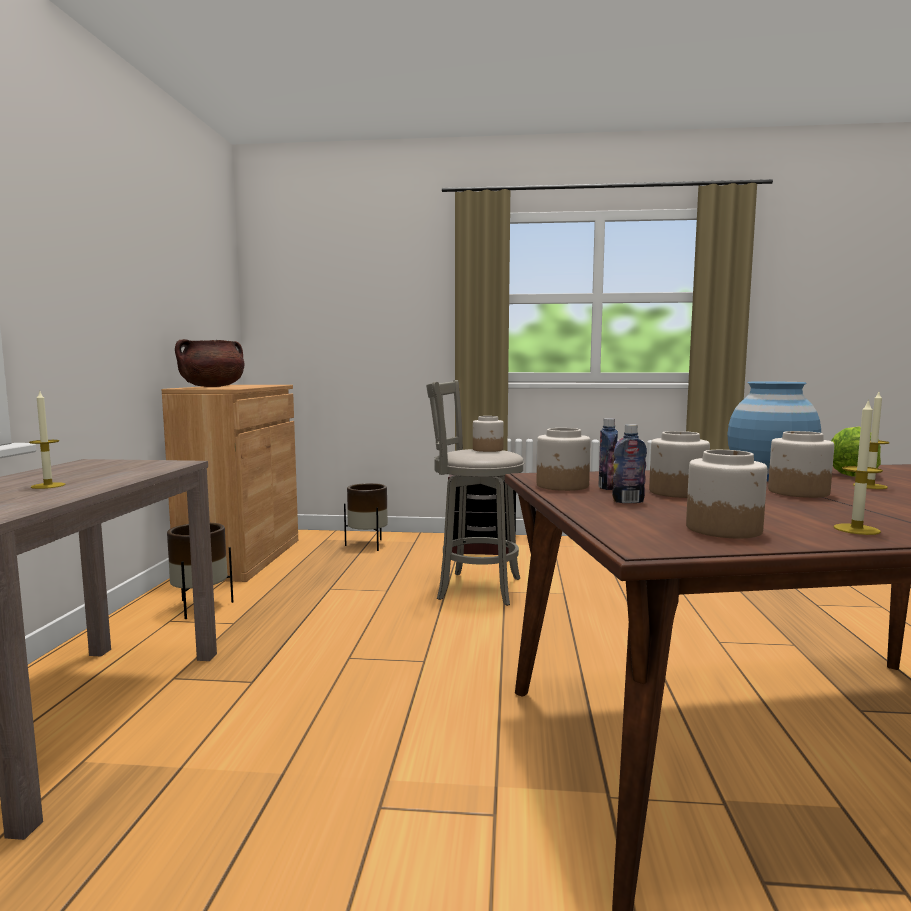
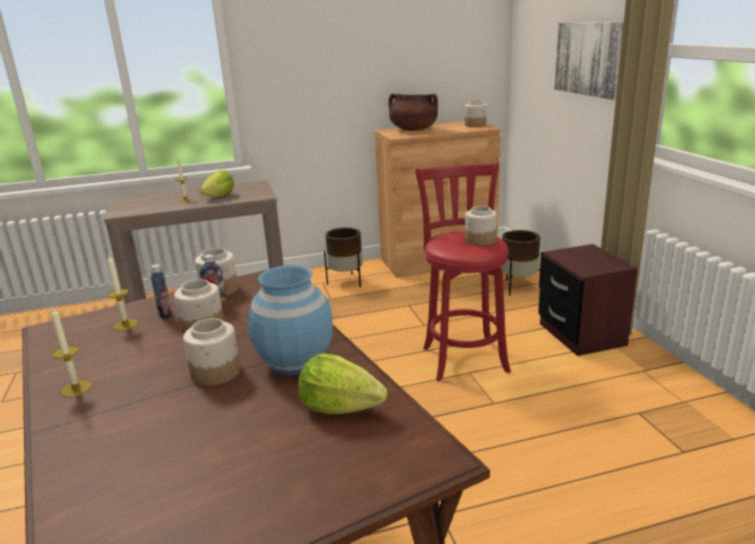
camera: 70 degrees right, 15 degrees up
grey stool [426,380,524,606] -> red stool [416,162,511,381]
jar [686,450,767,538] -> jar moved to [465,101,487,127]
candle [853,392,890,489] -> candle moved to [107,256,138,331]
none -> lettuce [199,170,234,197]
none -> picture [555,22,624,100]

